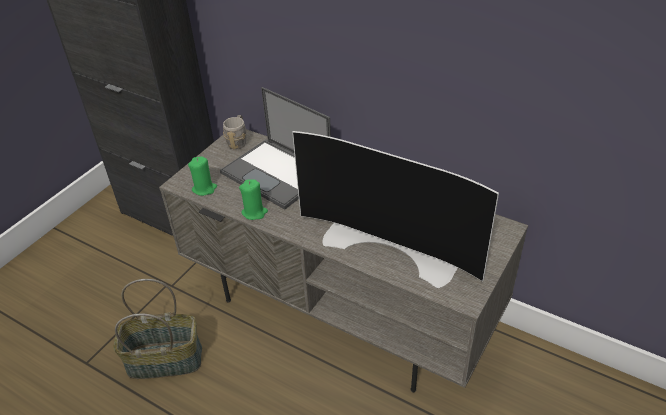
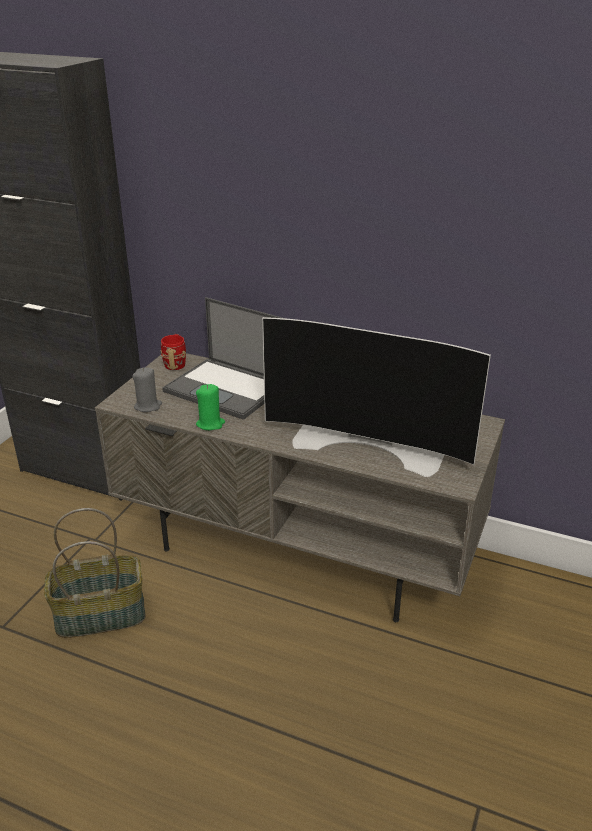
camera: 10 degrees left, 10 degrees down
green candle [188,156,217,196] -> grey candle [132,367,162,412]
grey mug [223,115,246,150] -> red mug [160,334,186,370]

